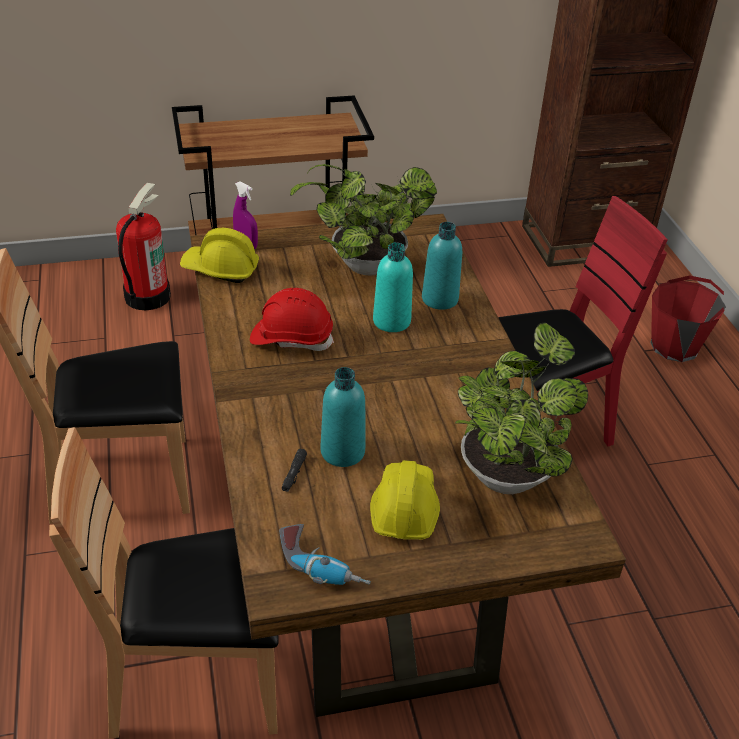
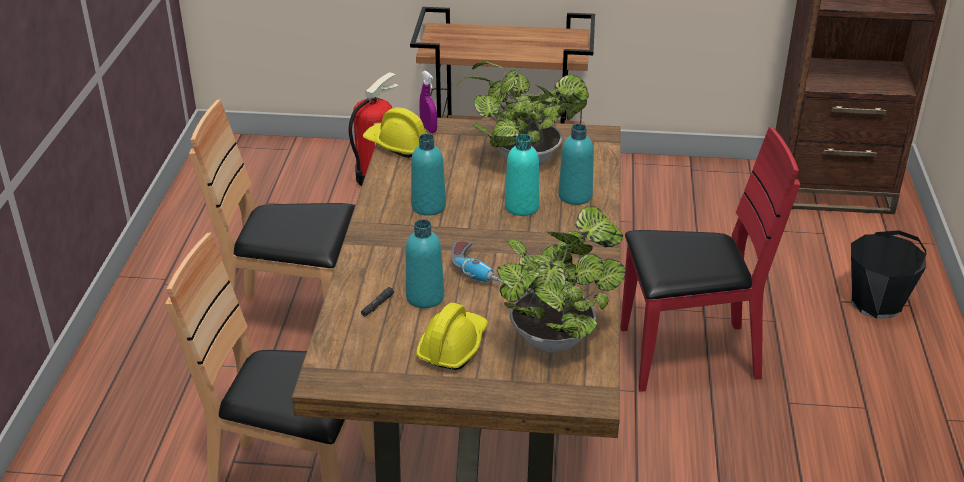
camera: 20 degrees right, 5 degrees down
red hard hat [250,288,334,351] -> turquoise bottle [411,134,446,216]
power drill [279,524,371,585] -> power drill moved to [451,242,504,283]
red bucket [650,276,726,362] -> black bucket [851,230,927,319]

